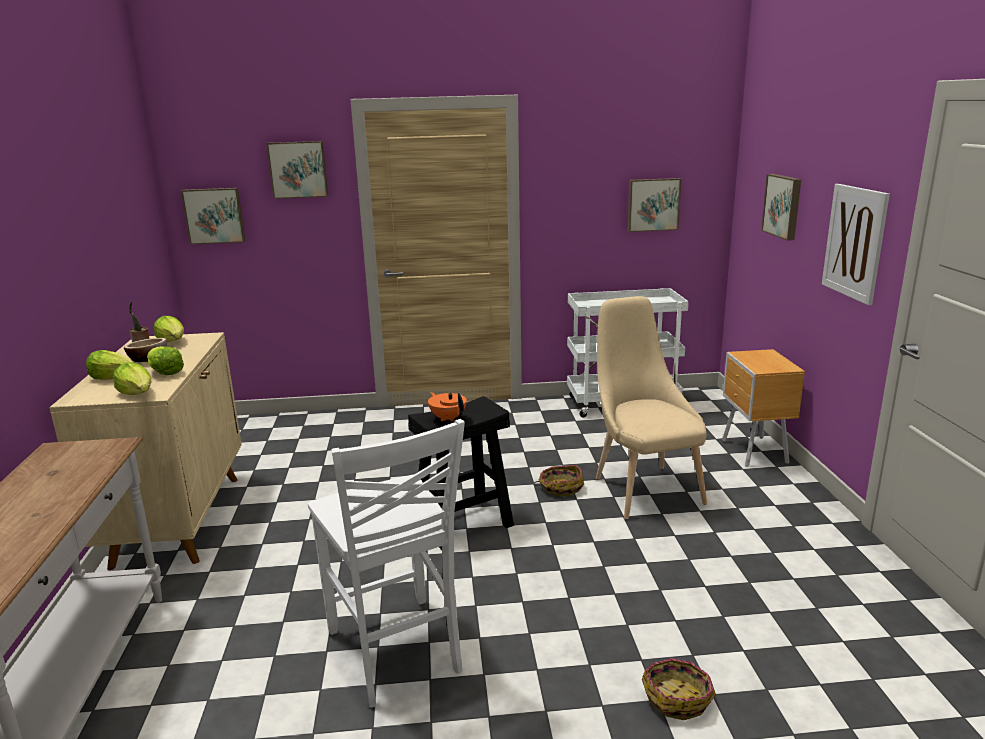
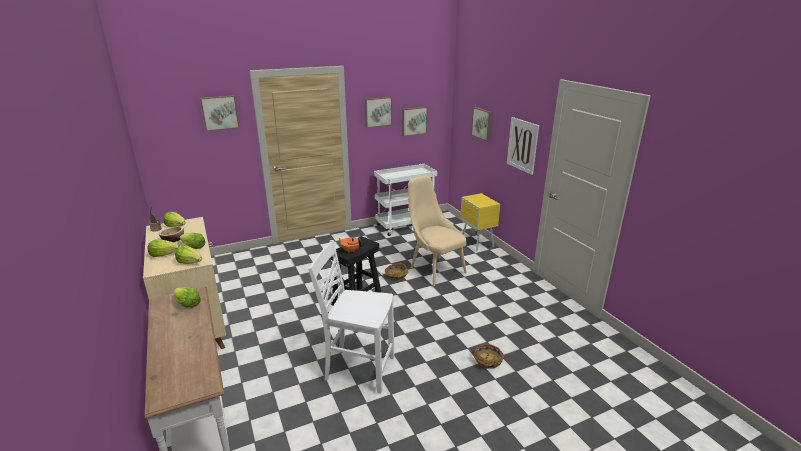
camera: 20 degrees left, 5 degrees up
picture [181,188,245,244] -> picture moved to [365,97,392,128]
white chair [308,419,465,708] -> white chair turned 150 degrees clockwise [308,240,394,393]
brown nightstand [722,349,805,467] -> yellow nightstand [460,193,500,252]
none -> lettuce [174,287,201,308]

